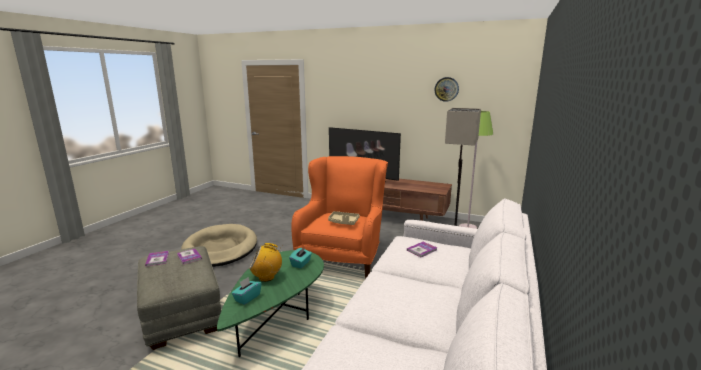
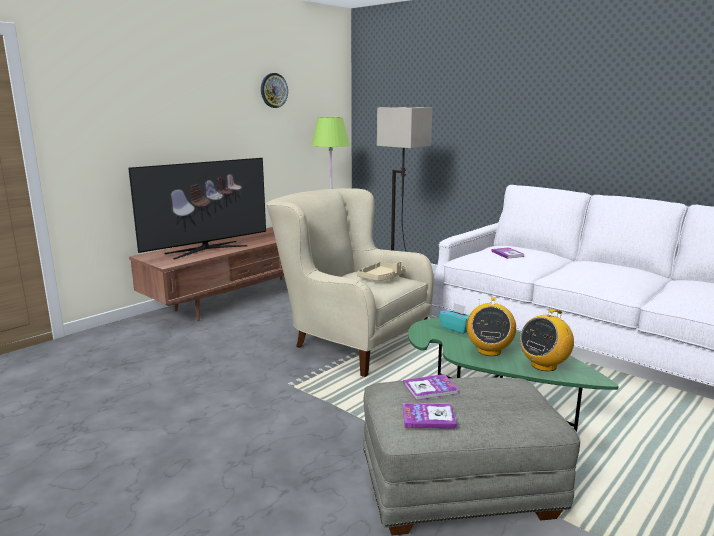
camera: 70 degrees left, 0 degrees up
beige dog bed [181,224,257,267] -> none
turquoise tissue box [232,277,262,305] -> radio [520,309,574,371]
orange armchair [291,156,388,279] -> beige armchair [266,188,434,377]

